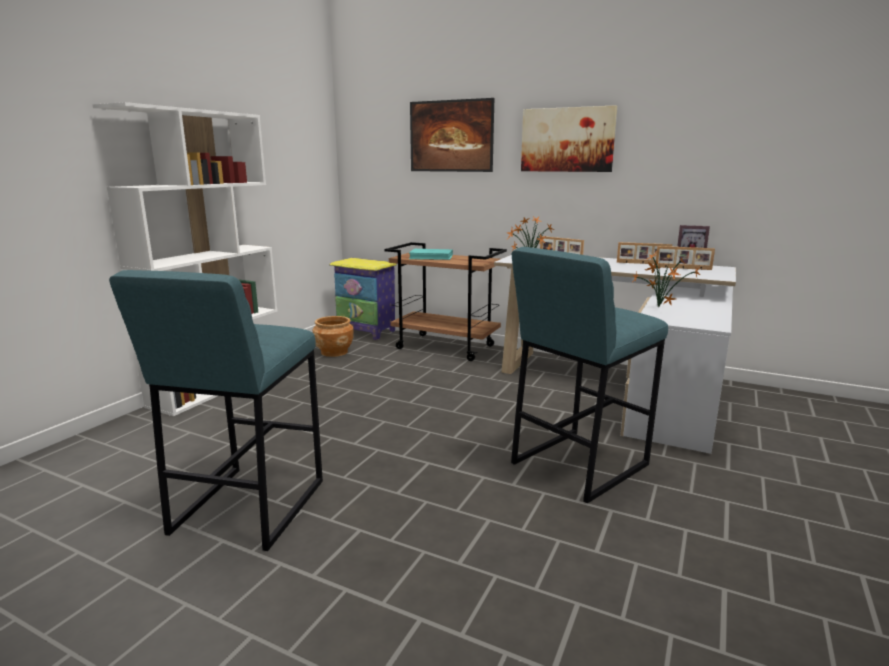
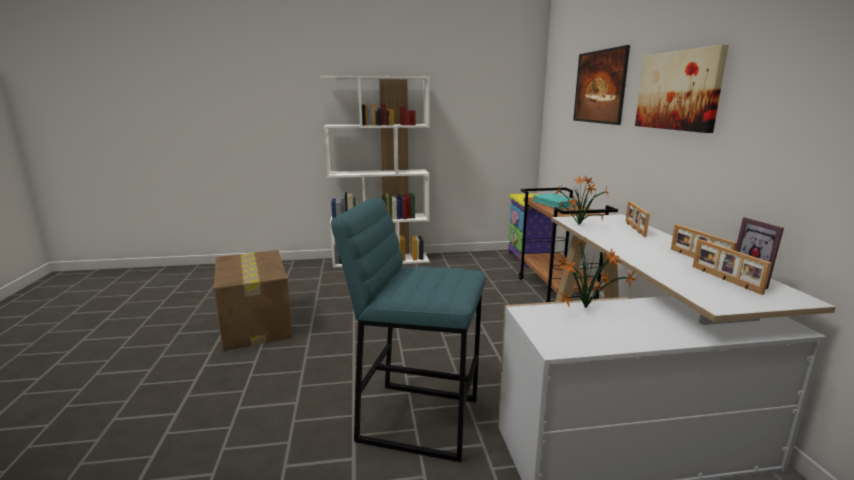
camera: 55 degrees right, 0 degrees up
turquoise stool [109,270,323,551] -> cardboard box [214,250,293,351]
brown planter [313,316,354,357] -> none

